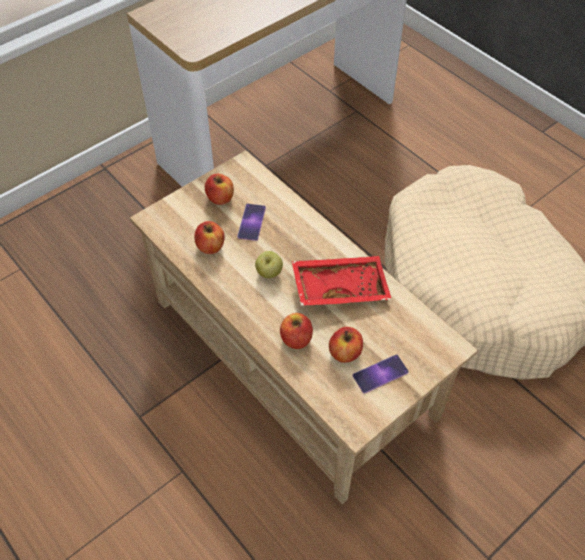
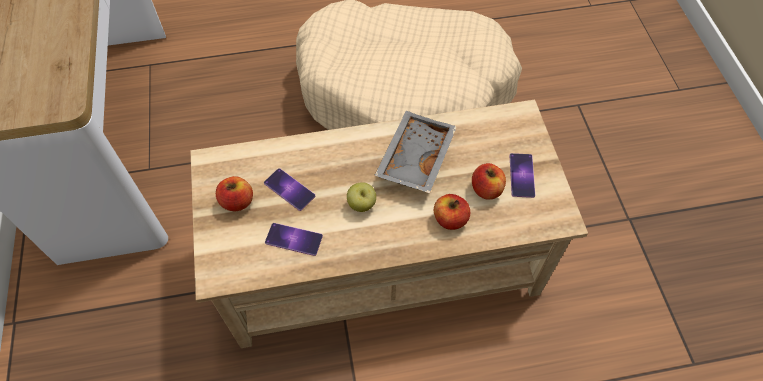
camera: 60 degrees left, 5 degrees up
apple [195,221,225,254] -> phone [265,223,323,256]
red tray [292,256,392,306] -> grey tray [374,111,457,193]

